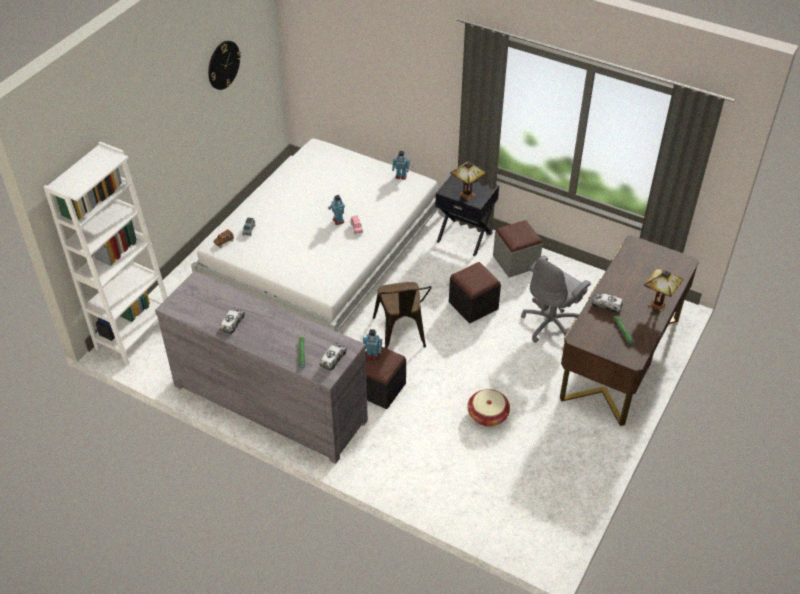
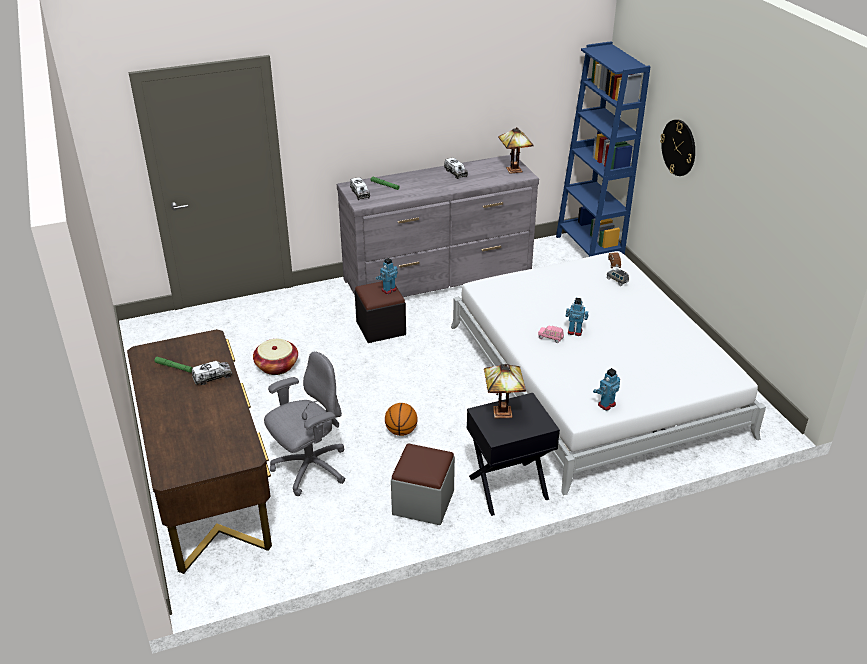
camera: 130 degrees right, 10 degrees down
white bookcase [44,142,168,365] -> blue bookcase [556,41,651,257]
wall clock [208,41,241,90] -> wall clock moved to [660,119,695,176]
brown chair [373,282,432,349] -> none
black ottoman [449,262,501,323] -> basketball [385,403,418,436]
grey office chair [521,256,591,343] -> grey office chair turned 60 degrees clockwise [264,352,346,496]
table lamp [644,268,683,312] -> table lamp moved to [498,127,534,174]

